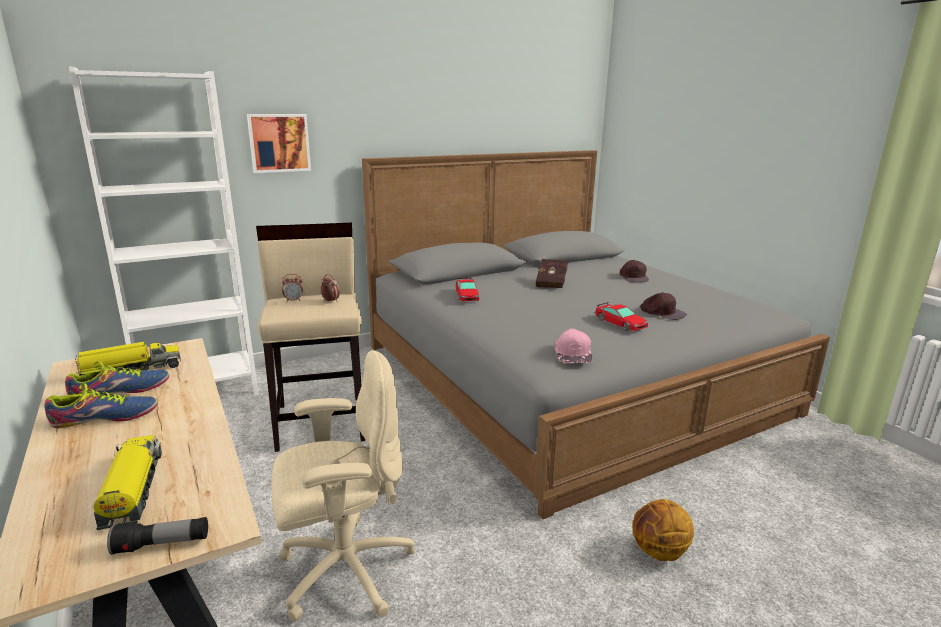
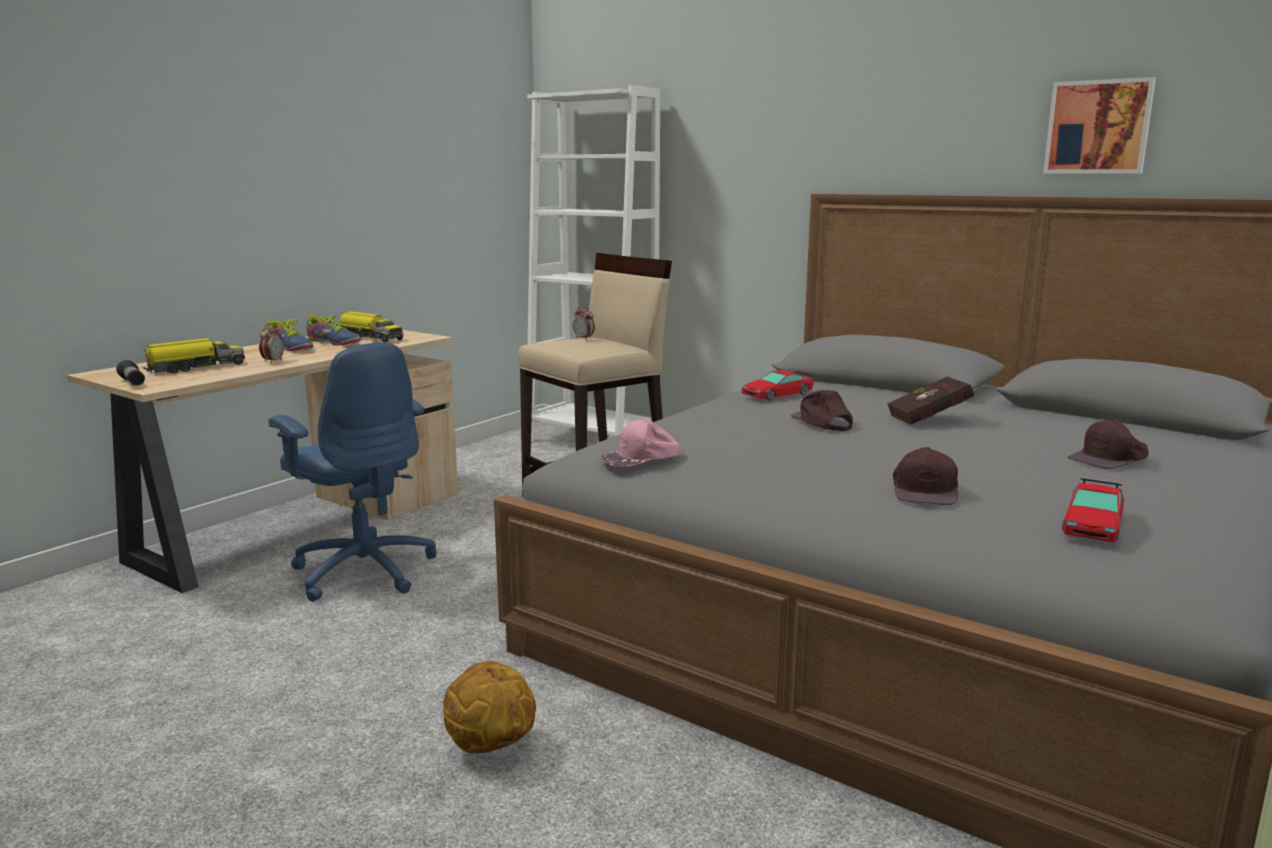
camera: 65 degrees right, 5 degrees down
picture [247,114,311,173] -> picture moved to [1043,77,1156,174]
beige office chair [271,350,415,621] -> blue office chair [268,342,437,602]
alarm clock [321,274,340,303] -> alarm clock moved to [259,324,285,363]
toy car [595,302,648,331] -> toy car moved to [1062,478,1124,543]
none -> brown cap [791,390,853,431]

